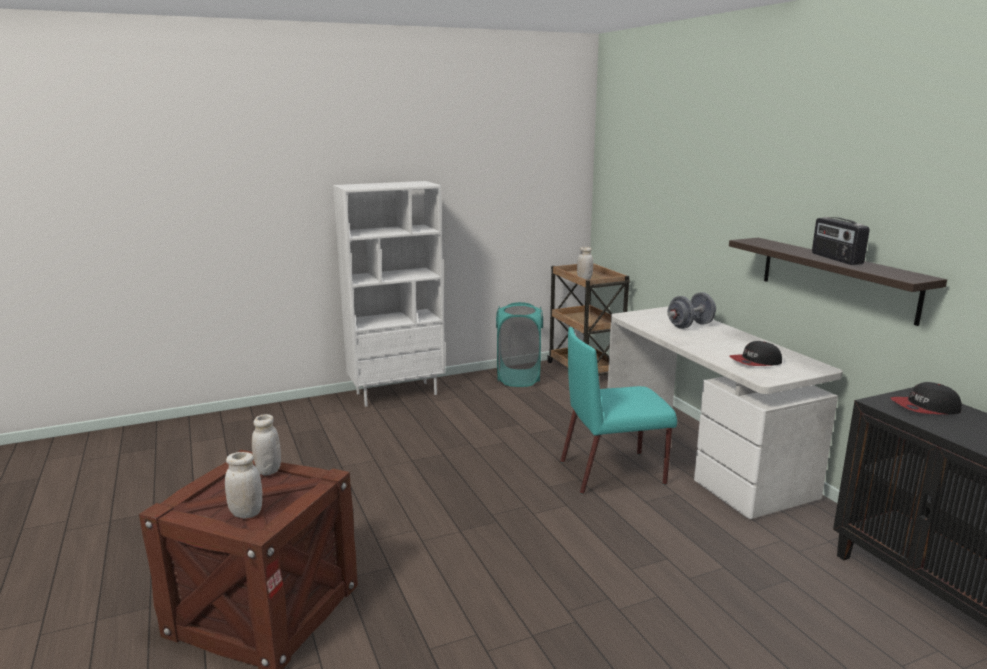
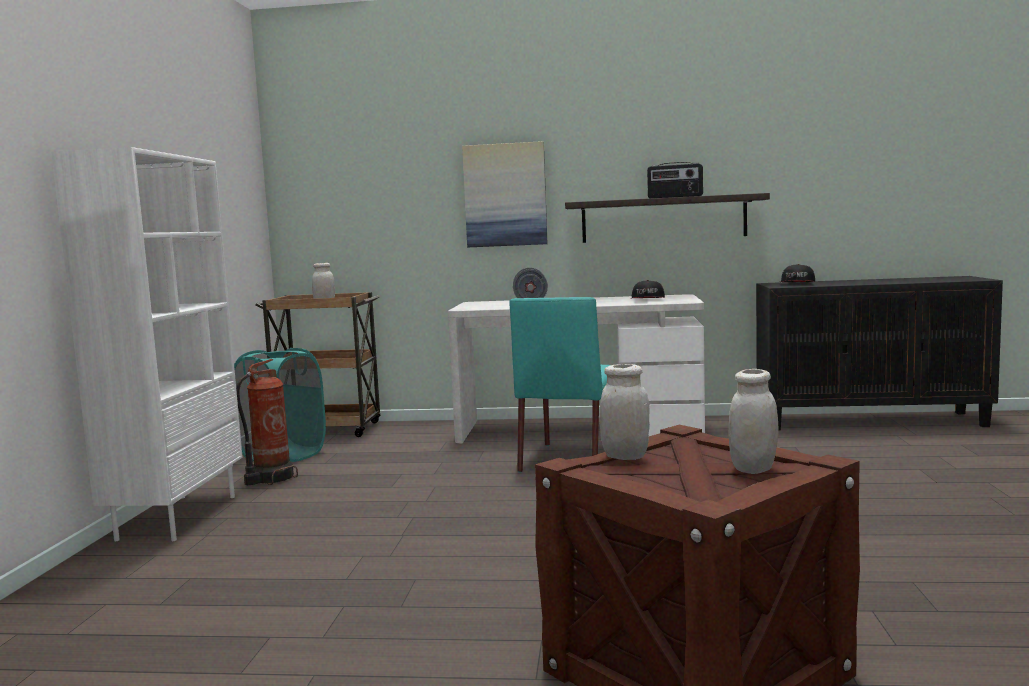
camera: 60 degrees left, 10 degrees down
none -> fire extinguisher [236,359,298,485]
none -> picture [462,141,548,247]

